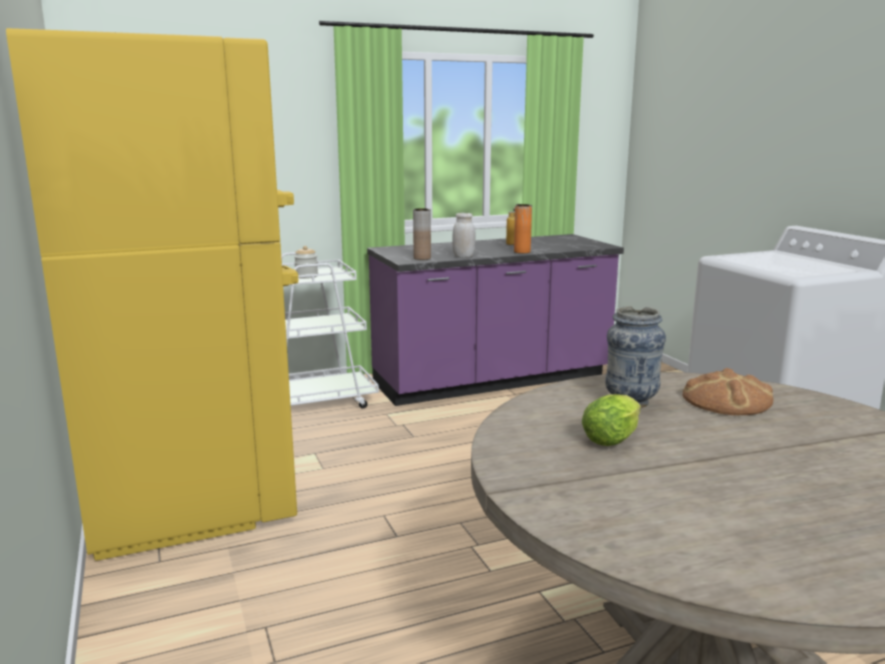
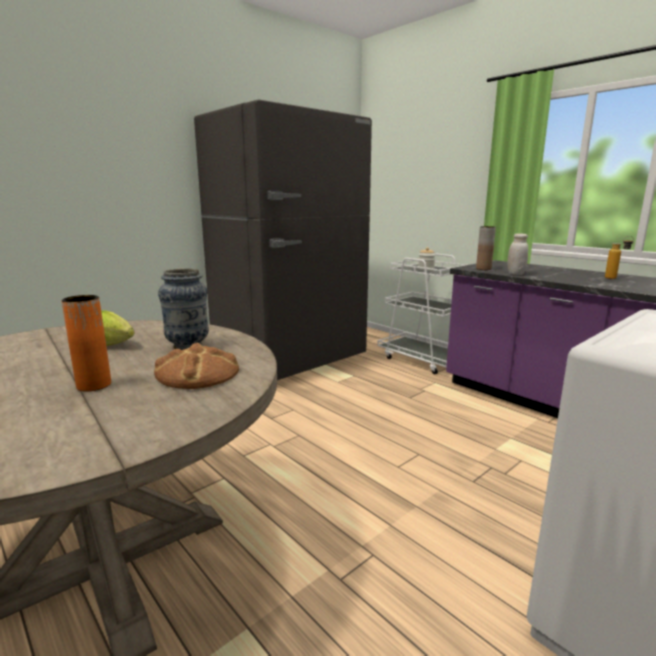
camera: 70 degrees right, 0 degrees up
yellow fridge [6,28,298,561] -> grey fridge [194,99,372,380]
orange vase [514,204,532,253] -> orange vase moved to [61,295,111,392]

